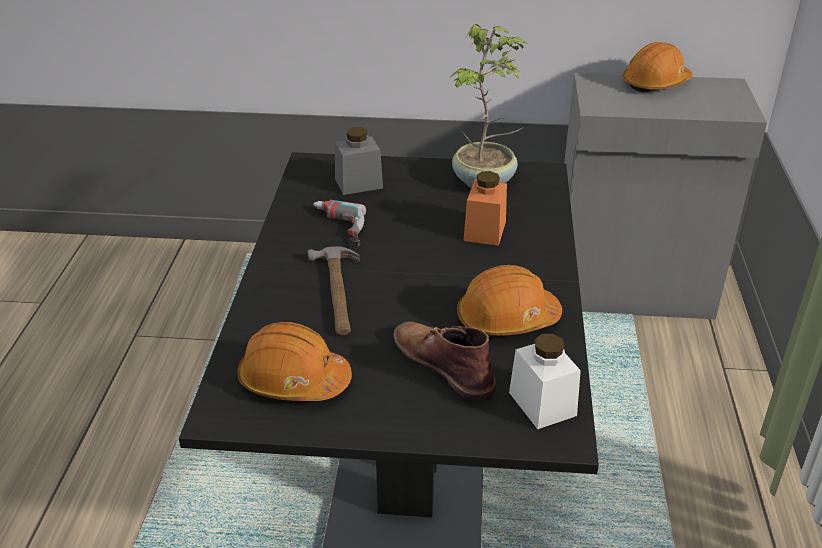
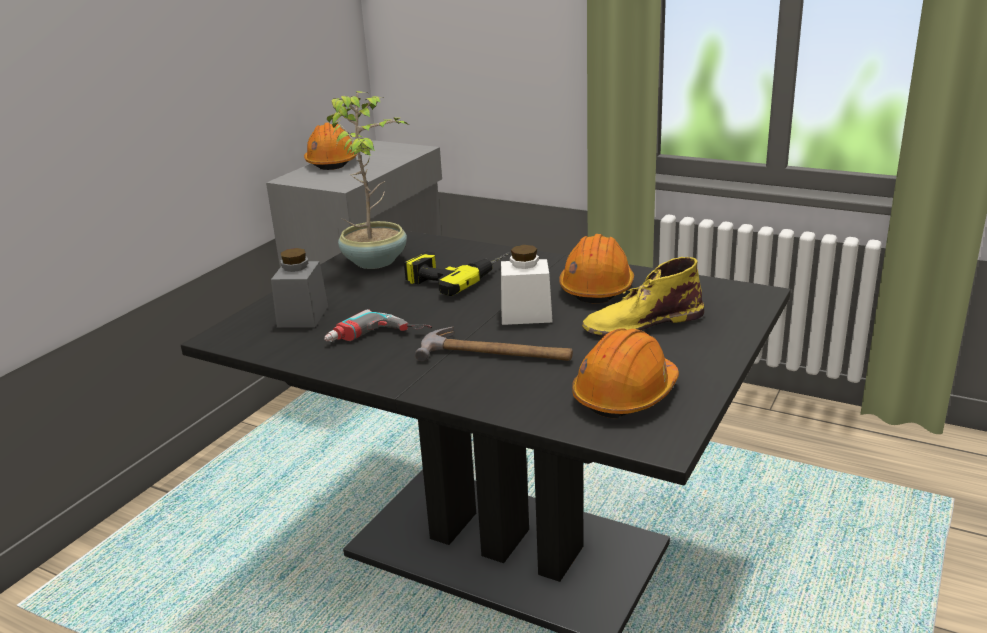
camera: 65 degrees left, 10 degrees down
brown boot [393,321,496,402] -> yellow boot [582,257,704,337]
orange jar [464,171,507,246] -> power drill [404,251,510,296]
white jar [509,334,581,429] -> white jar moved to [501,245,553,325]

